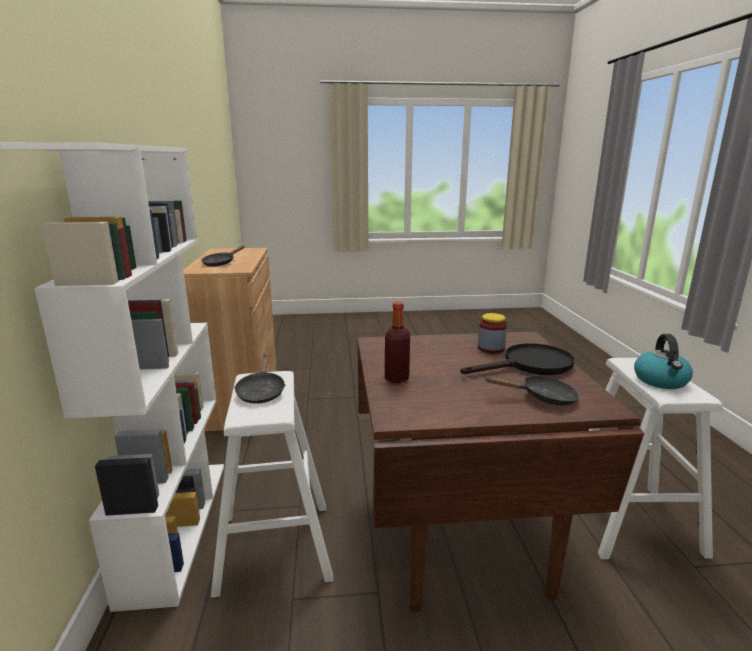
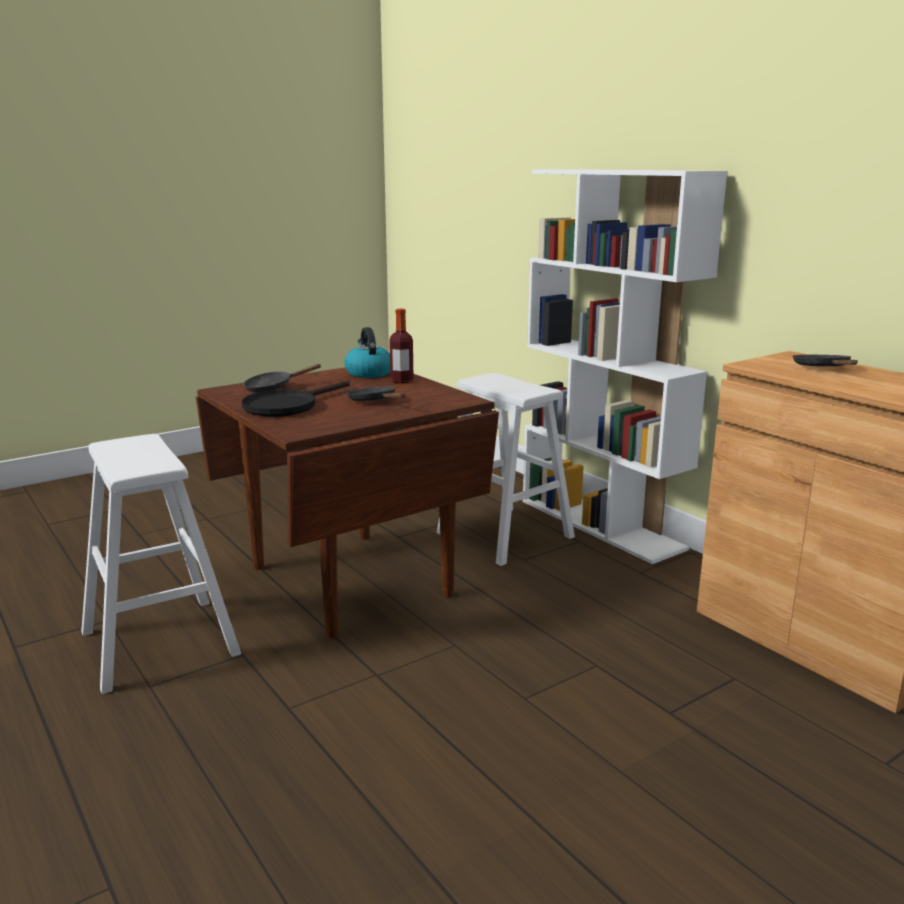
camera: 150 degrees right, 0 degrees up
black frying pan [234,354,286,404] -> black frying pan moved to [347,386,405,401]
jar [478,313,507,353] -> none
kettle [634,334,693,389] -> kettle moved to [344,327,390,378]

